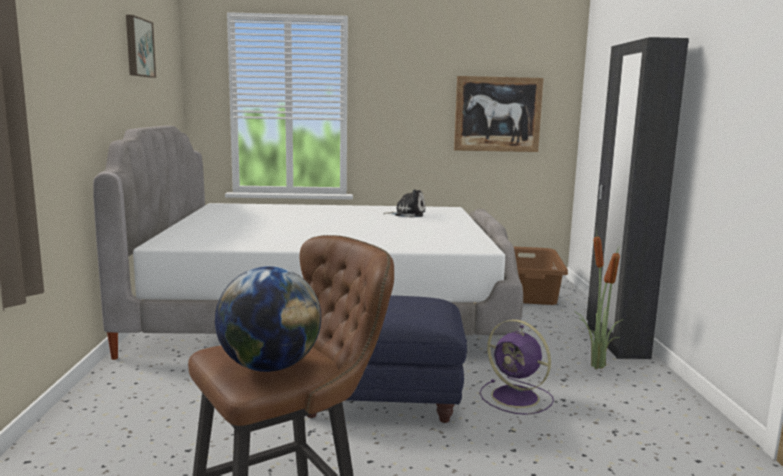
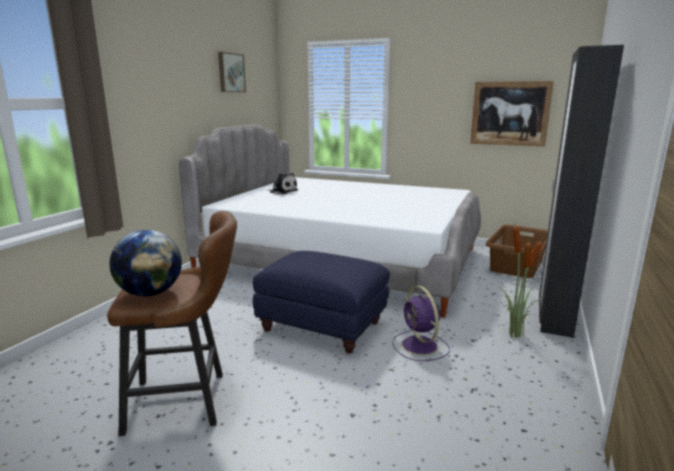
camera: 25 degrees right, 5 degrees up
plush toy [384,190,426,218] -> plush toy moved to [267,173,298,194]

